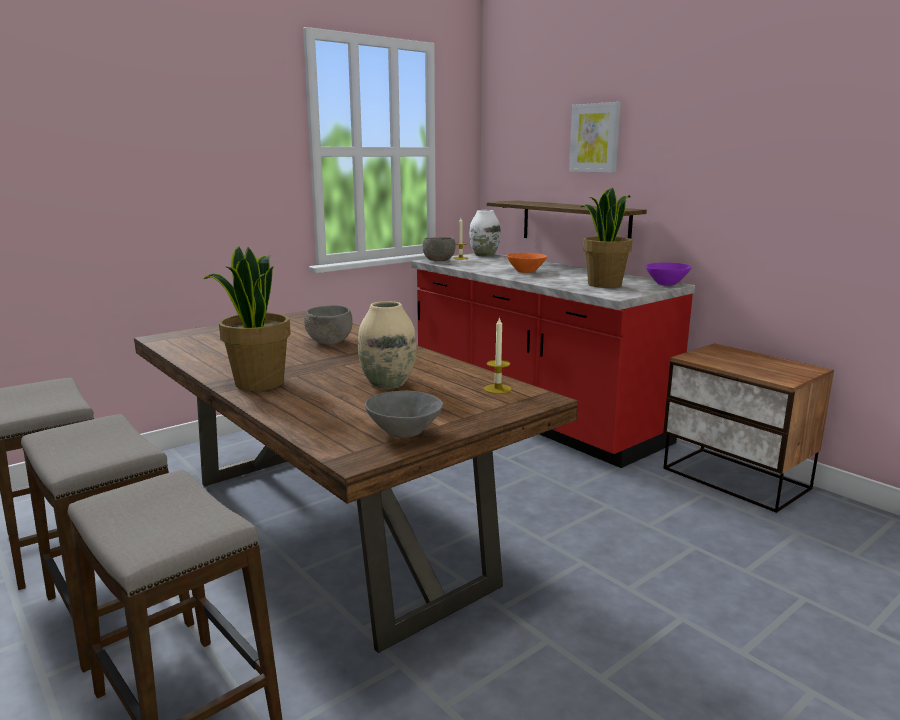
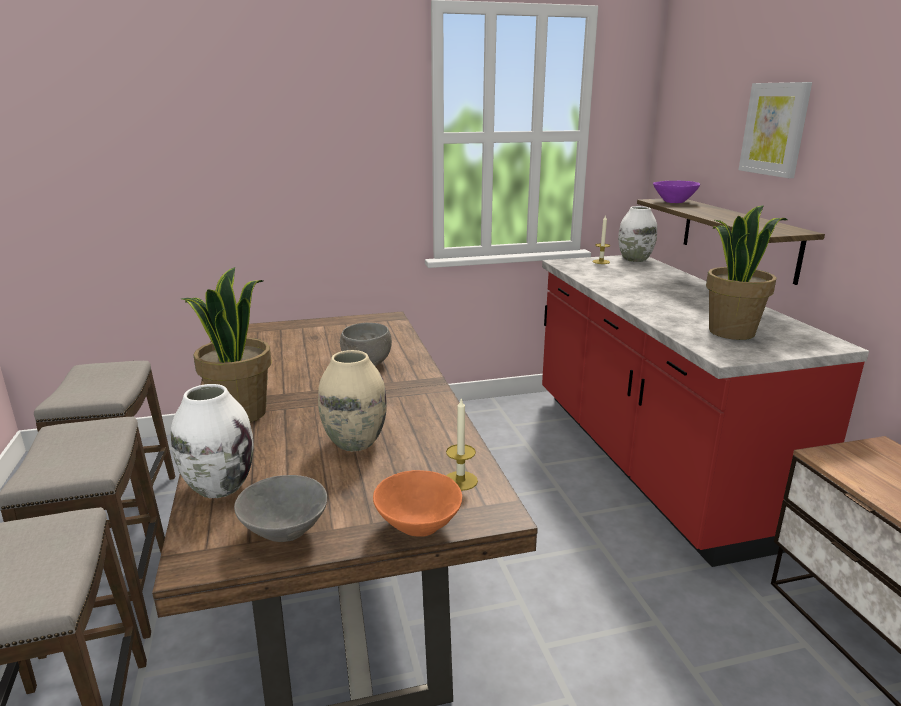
camera: 25 degrees right, 5 degrees up
grey bowl [422,237,456,261] -> none
orange bowl [507,253,547,273] -> orange bowl moved to [373,470,462,537]
purple bowl [646,262,691,286] -> purple bowl moved to [653,181,700,203]
none -> white vase [171,384,254,498]

